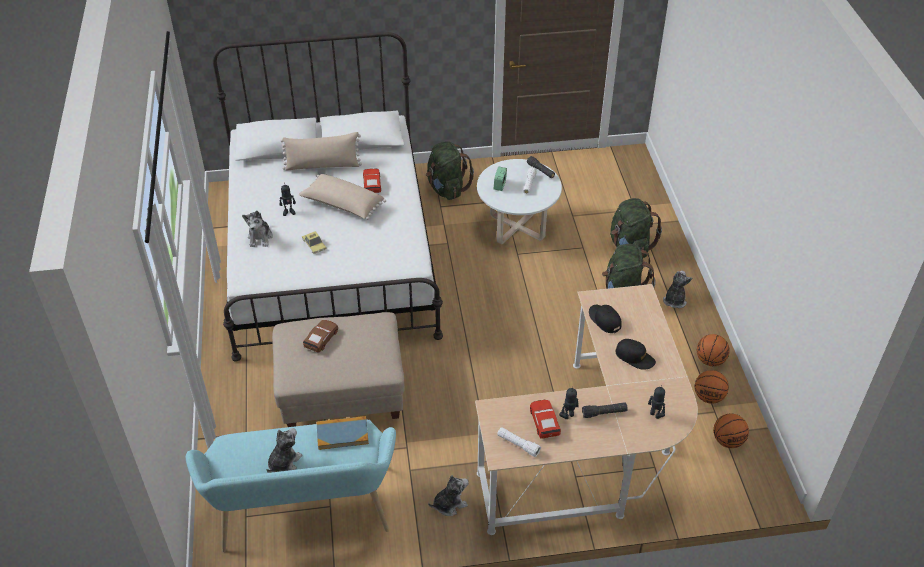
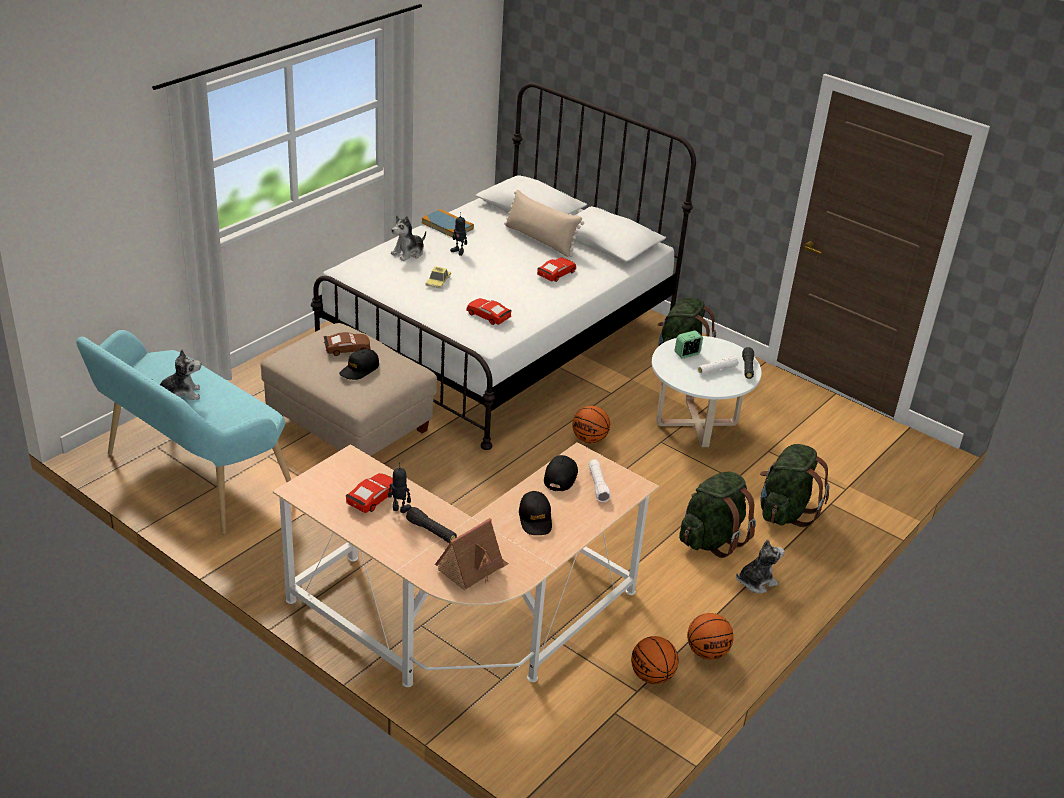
camera: 45 degrees right, 10 degrees down
beige pillow [299,174,386,220] -> none
book [317,416,369,450] -> book moved to [421,209,474,238]
plush toy [428,475,469,516] -> none
white flashlight [497,427,541,457] -> white flashlight moved to [589,460,611,502]
toy robot [648,385,665,419] -> toy house [435,518,509,591]
basketball [713,413,749,448] -> basketball moved to [573,406,610,444]
none -> black cap [339,349,379,380]
none -> red toy car [466,298,512,325]

